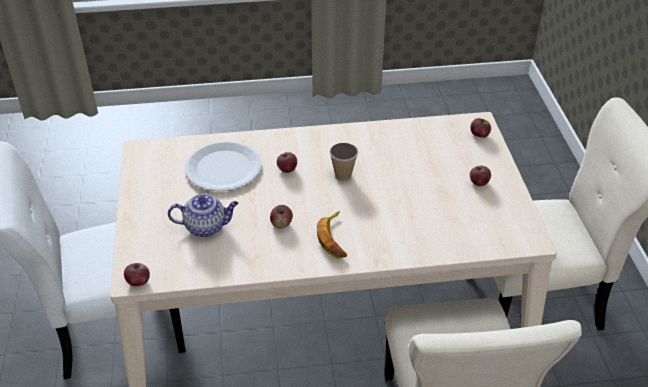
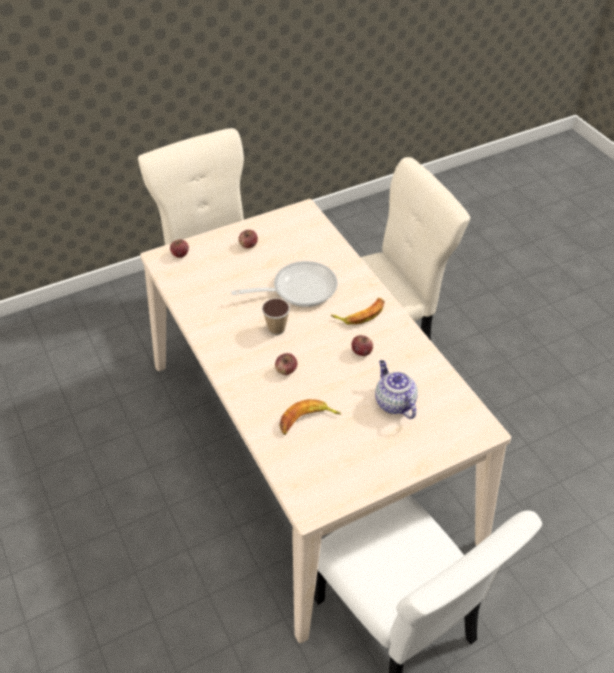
camera: 110 degrees left, 5 degrees up
apple [124,263,150,286] -> none
white plate [185,141,262,192] -> banana [279,399,341,435]
none -> frying pan [231,261,338,307]

